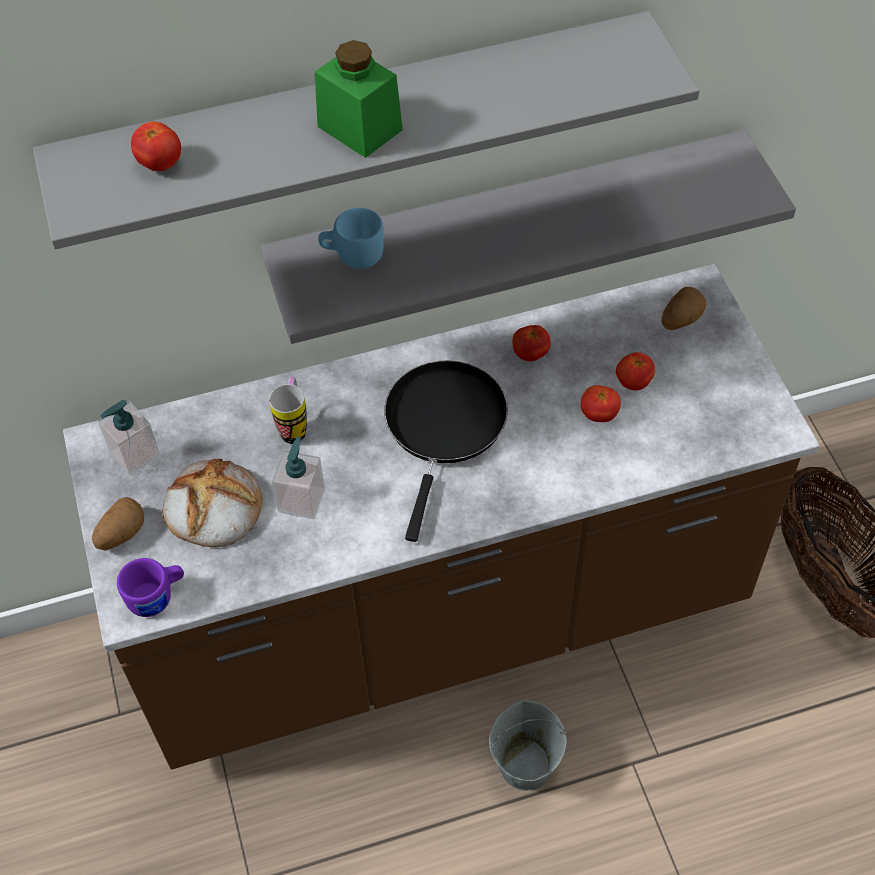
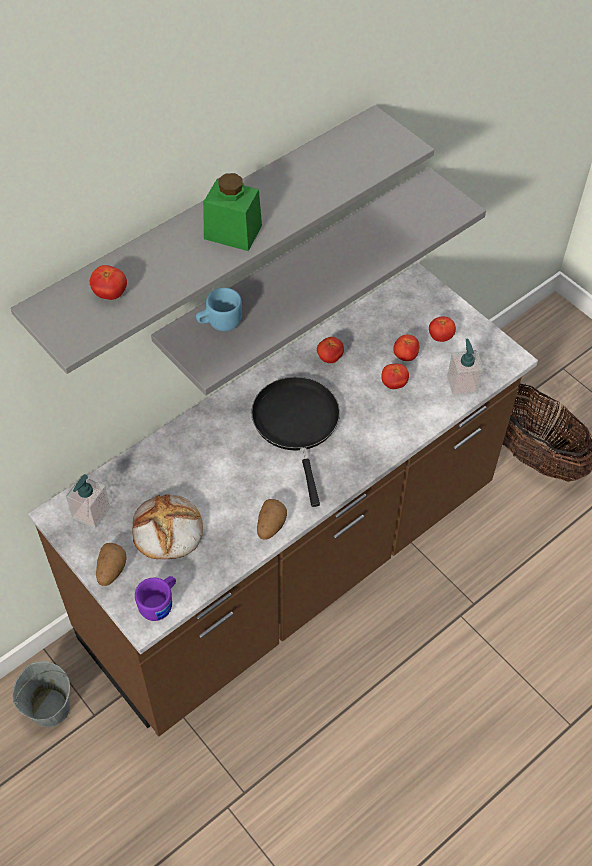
camera: 25 degrees left, 0 degrees up
mug [269,377,307,444] -> none
soap dispenser [272,437,325,519] -> soap dispenser moved to [447,339,483,396]
grey bucket [489,700,567,791] -> grey bucket moved to [12,661,70,727]
potato [661,287,706,330] -> potato moved to [257,499,287,540]
none -> tomato [429,316,456,342]

